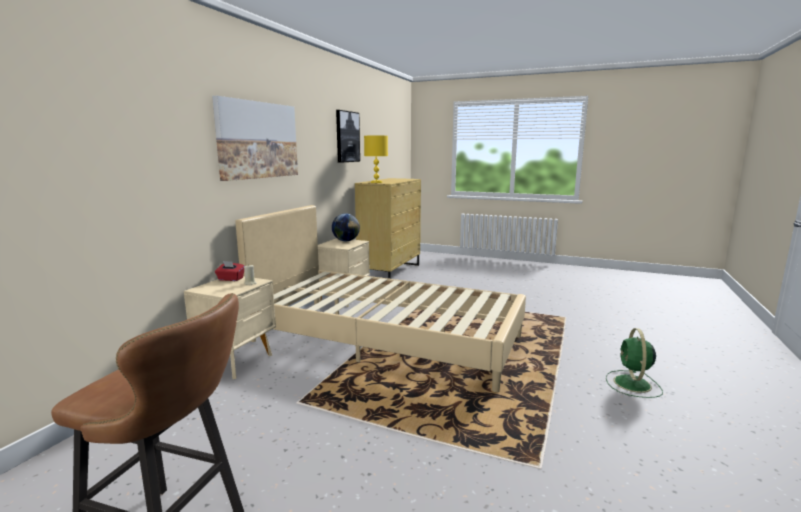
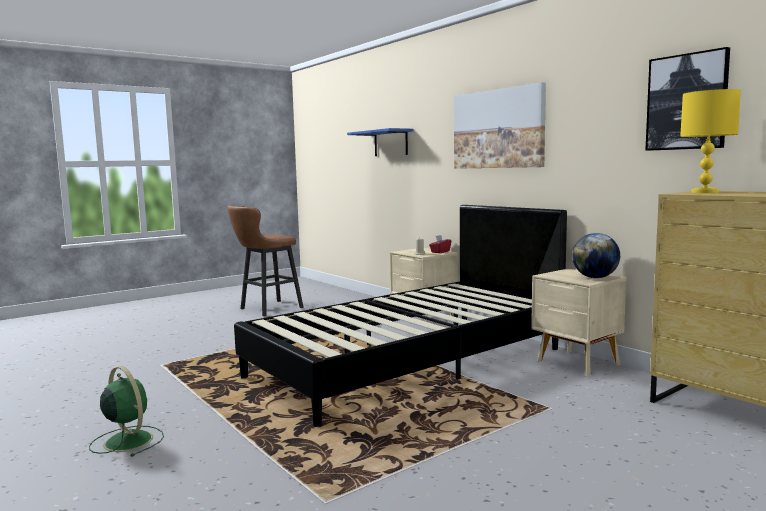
camera: 120 degrees right, 5 degrees down
beige bed [235,205,526,392] -> black bed [234,205,567,427]
none -> blue shelf [347,128,413,156]

